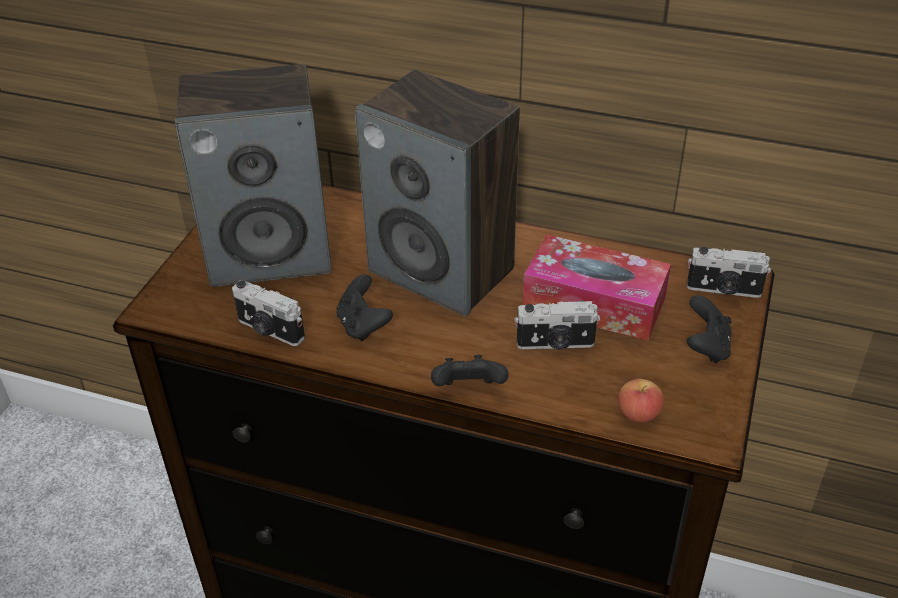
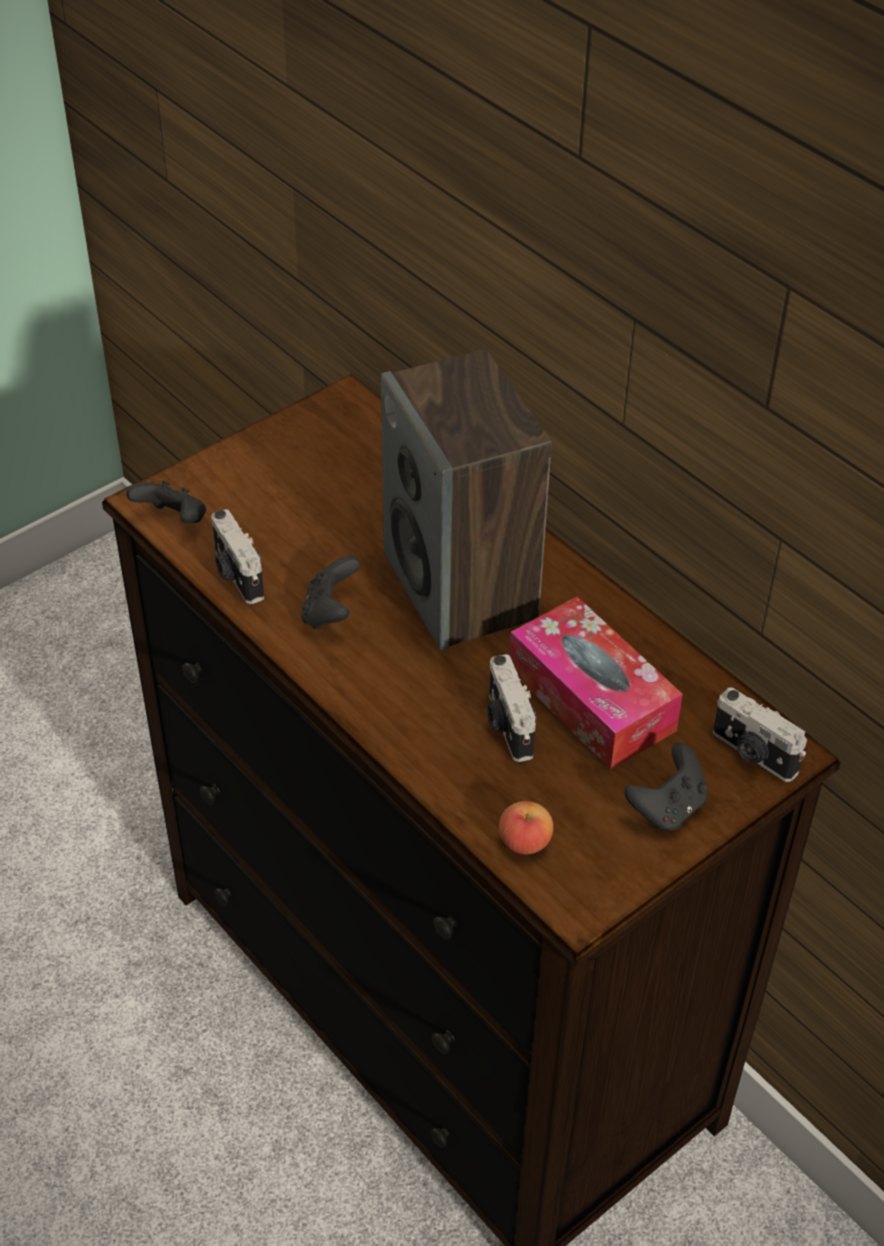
camera: 30 degrees right, 5 degrees up
speaker [175,64,331,287] -> none
black game controller [431,355,508,386] -> black game controller moved to [126,481,206,523]
camera [514,301,600,350] -> camera turned 45 degrees clockwise [487,654,536,762]

